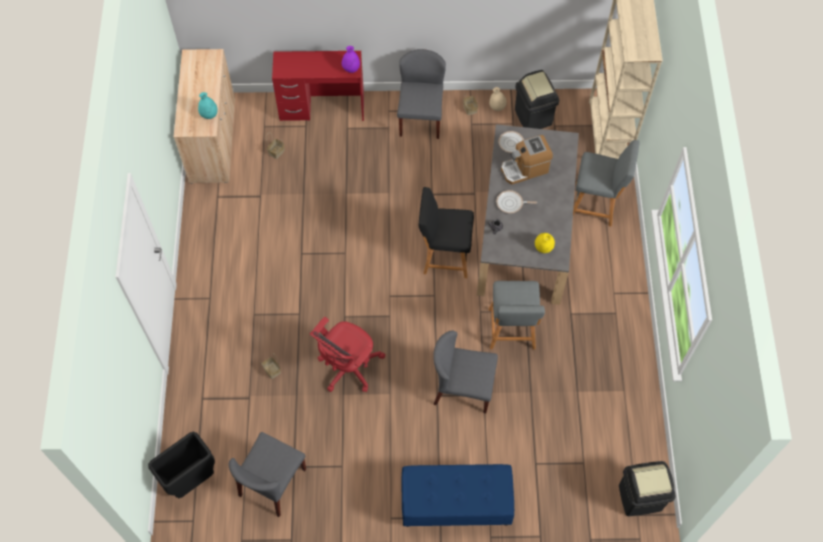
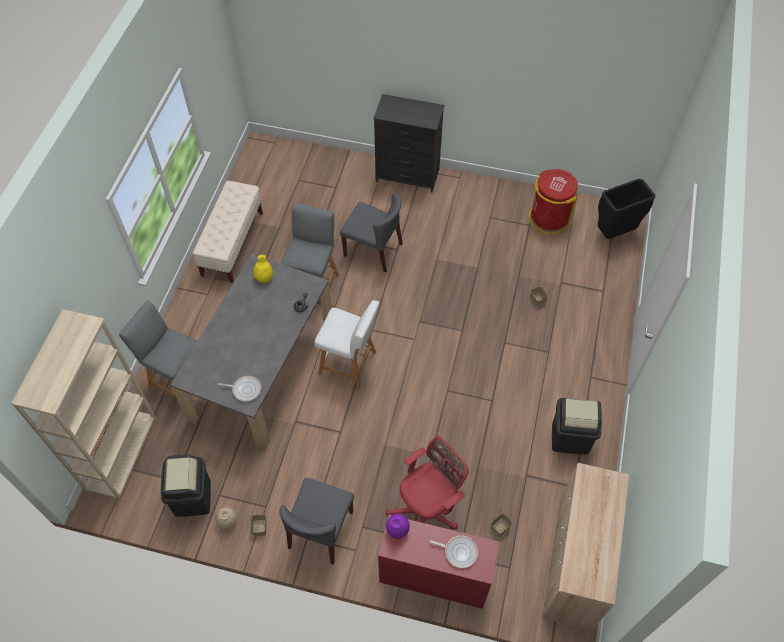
camera: 165 degrees left, 5 degrees down
turquoise vase [198,92,218,119] -> none
grey chair [228,432,306,517] -> red trash can [528,169,578,235]
red office chair [310,317,385,392] -> red office chair moved to [386,436,469,530]
blue bench [402,464,514,527] -> black dresser [373,94,445,193]
black stool [418,187,474,278] -> white stool [314,300,380,388]
frying pan [496,190,537,213] -> frying pan moved to [430,536,478,568]
coffee machine [501,135,553,184] -> none
black trash can [619,461,675,516] -> black trash can moved to [552,398,602,455]
none -> beige bench [192,181,263,283]

